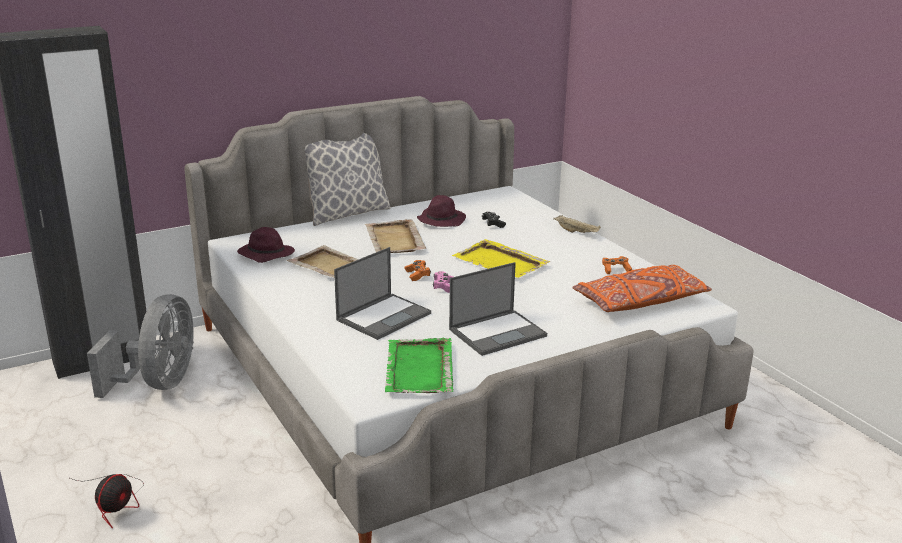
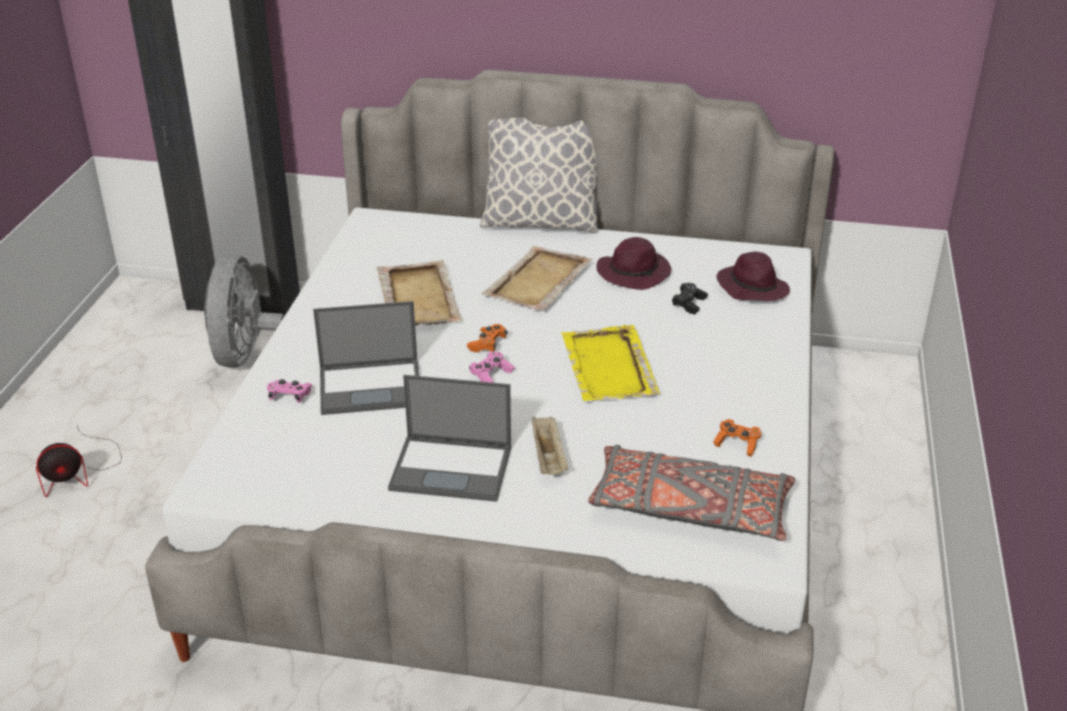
camera: 40 degrees right, 10 degrees up
grey fan [87,294,194,398] -> grey fan turned 135 degrees clockwise [204,254,308,368]
purple hat [237,227,295,263] -> purple hat moved to [716,252,790,301]
green tray [385,338,453,393] -> none
beige tray [553,215,601,233] -> beige tray moved to [532,416,568,475]
orange pillow [572,265,712,312] -> grey pillow [588,445,795,541]
none -> pink game controller [267,379,312,403]

